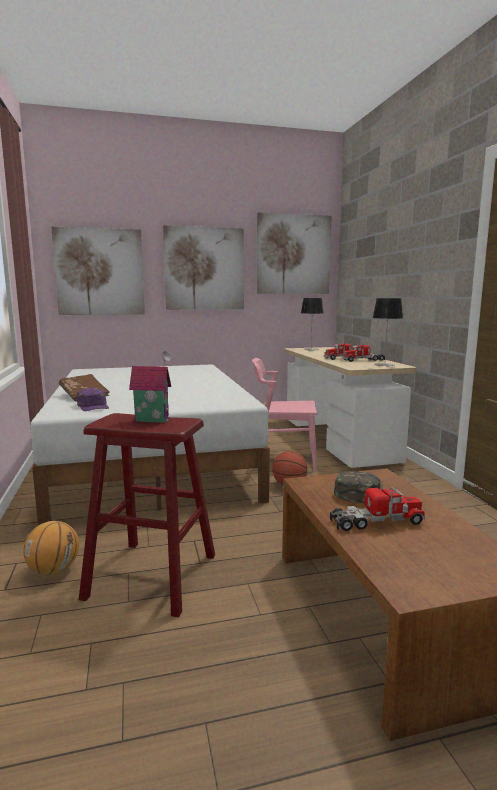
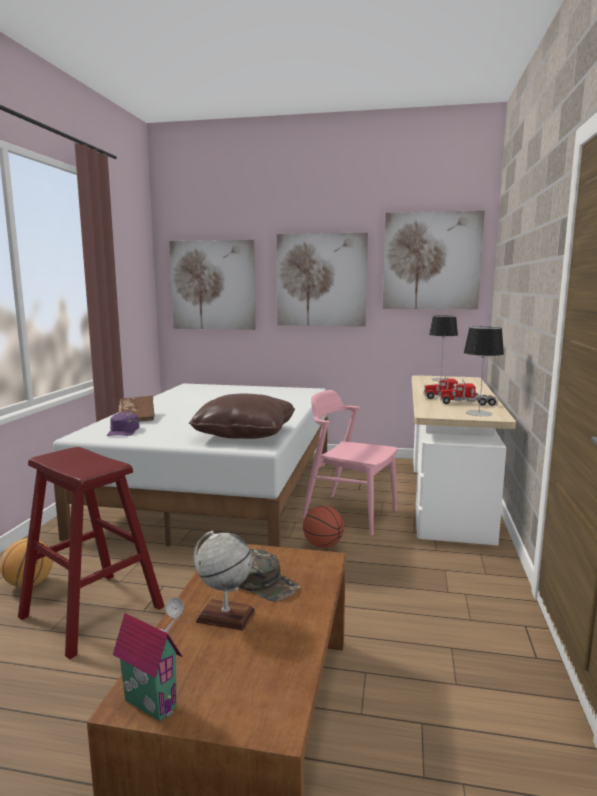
camera: 25 degrees right, 0 degrees up
toy house [129,351,171,423] -> toy house moved to [113,597,184,721]
toy truck [330,481,426,531] -> globe [193,531,255,630]
none -> brown pillow [189,394,295,439]

